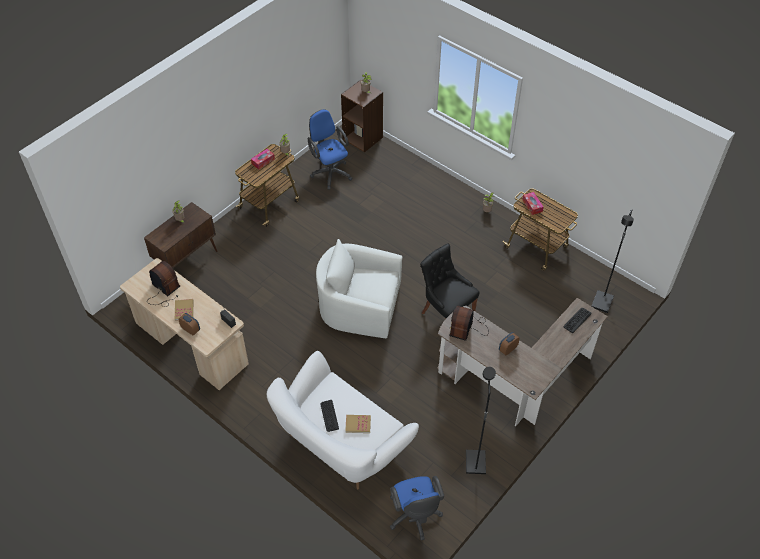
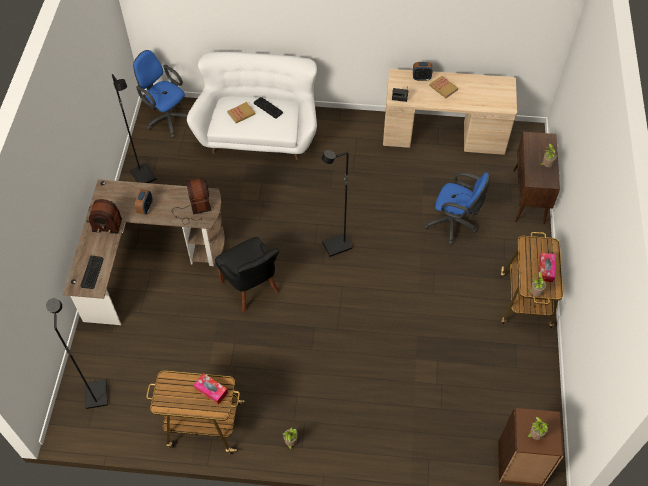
camera: 145 degrees right, 5 degrees up
radio [147,261,180,307] -> radio moved to [86,199,122,234]
blue office chair [308,109,353,190] -> blue office chair moved to [424,172,490,245]
white armchair [316,239,402,338] -> black floor lamp [322,150,352,257]
black chair [420,243,479,318] -> black chair turned 45 degrees clockwise [215,237,279,312]

